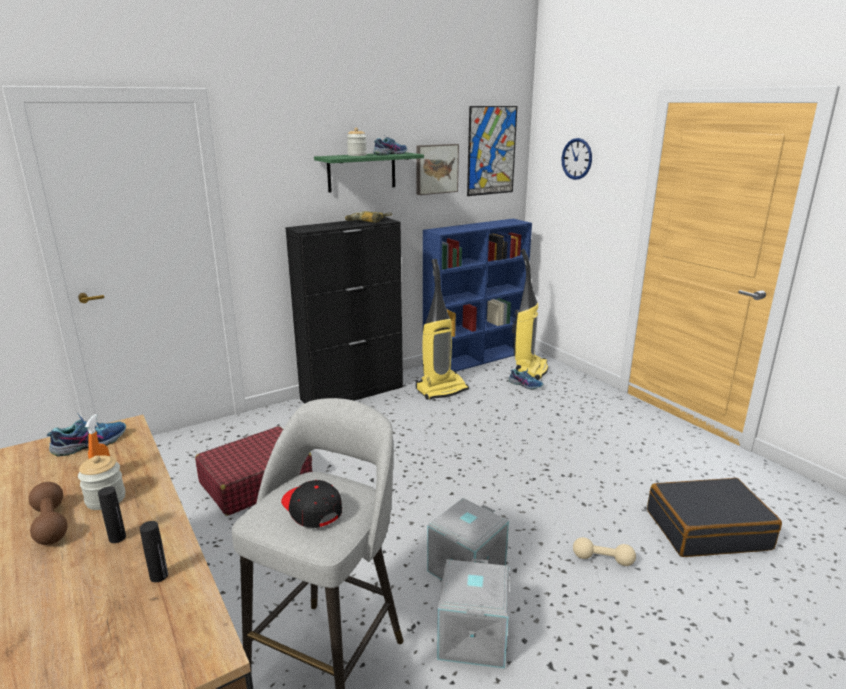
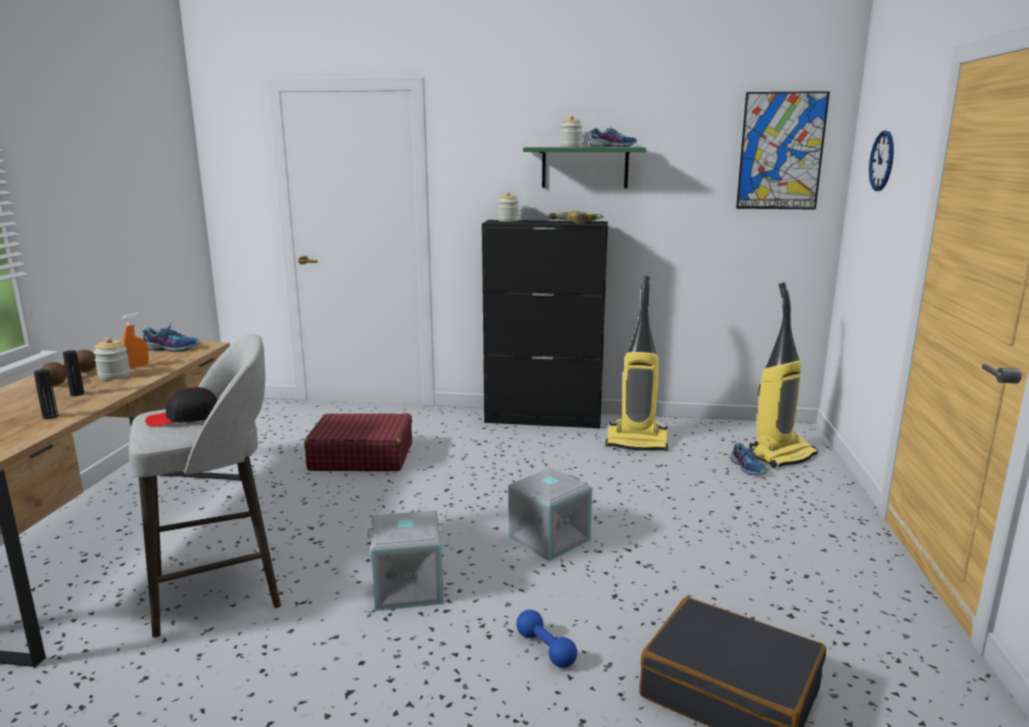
camera: 40 degrees right, 5 degrees down
black cap [281,480,342,528] -> black cap turned 105 degrees counterclockwise [145,387,217,427]
picture [416,144,459,195] -> none
blue bookcase [423,219,532,372] -> none
grey storage box [437,559,510,668] -> grey storage box moved to [509,468,592,561]
beige dumbbell [573,537,636,566] -> blue dumbbell [516,610,577,668]
none -> jar [498,192,519,222]

